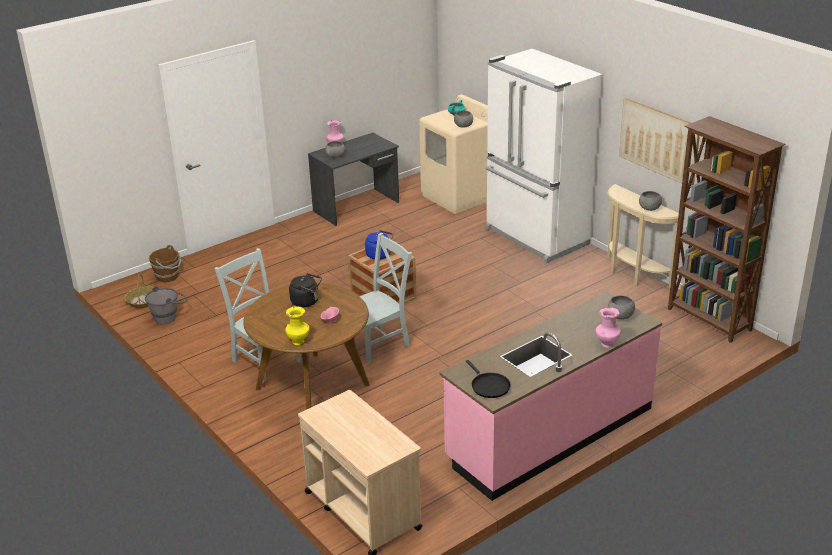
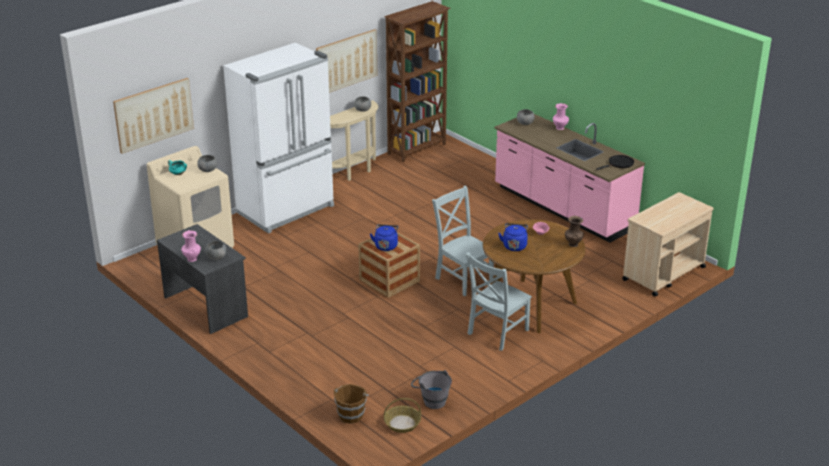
camera: 95 degrees left, 0 degrees up
yellow vase [285,306,310,345] -> brown vase [565,216,584,247]
black kettle [289,273,322,307] -> blue kettle [498,223,528,251]
none -> picture [113,78,194,154]

